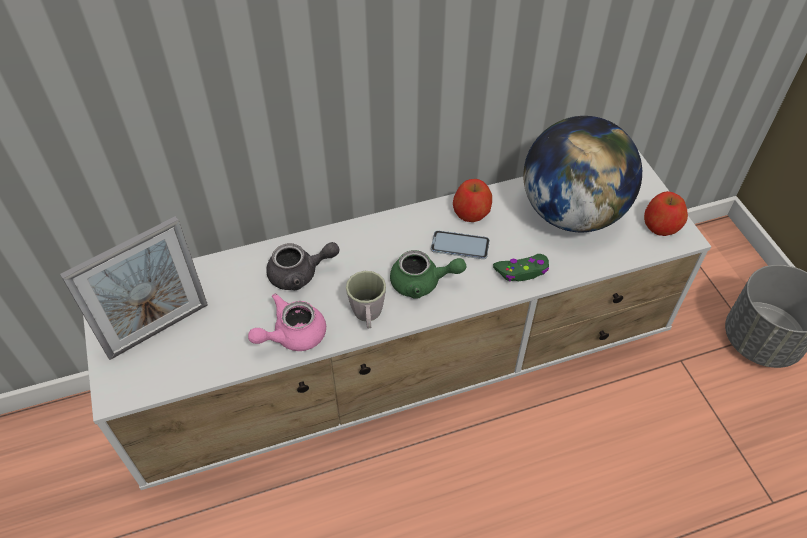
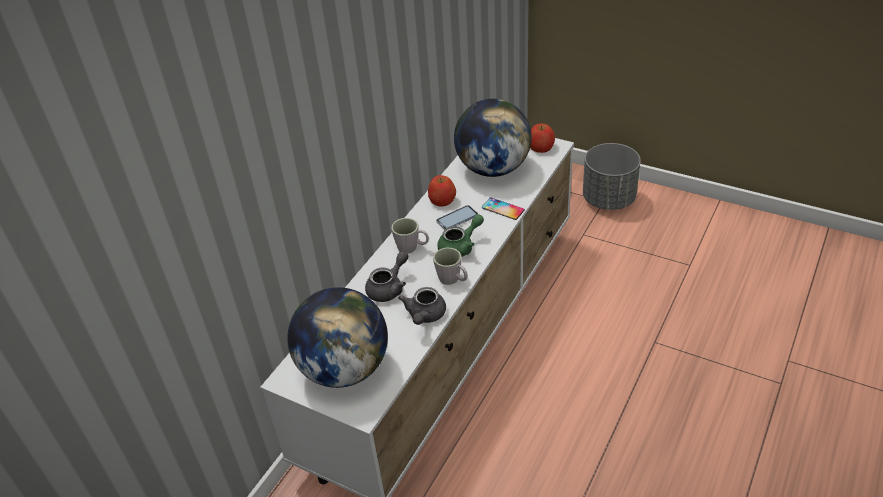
camera: 40 degrees left, 10 degrees down
picture frame [60,216,208,360] -> globe [287,287,388,388]
pink teapot [248,293,326,351] -> grey teapot [398,287,446,325]
green game controller [493,254,549,281] -> phone [482,197,525,220]
none -> grey mug [391,218,429,254]

